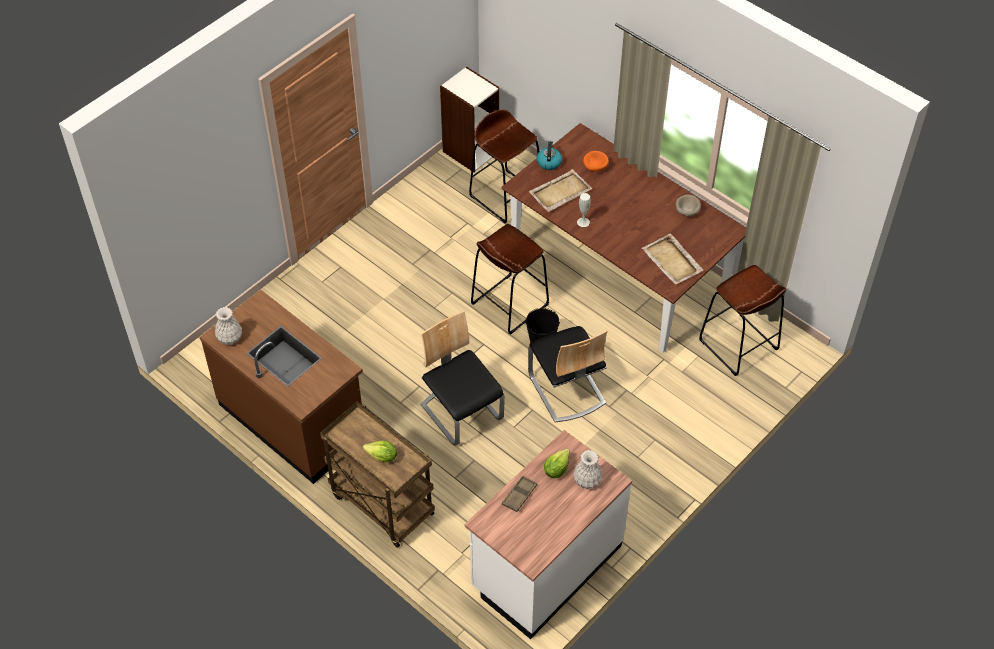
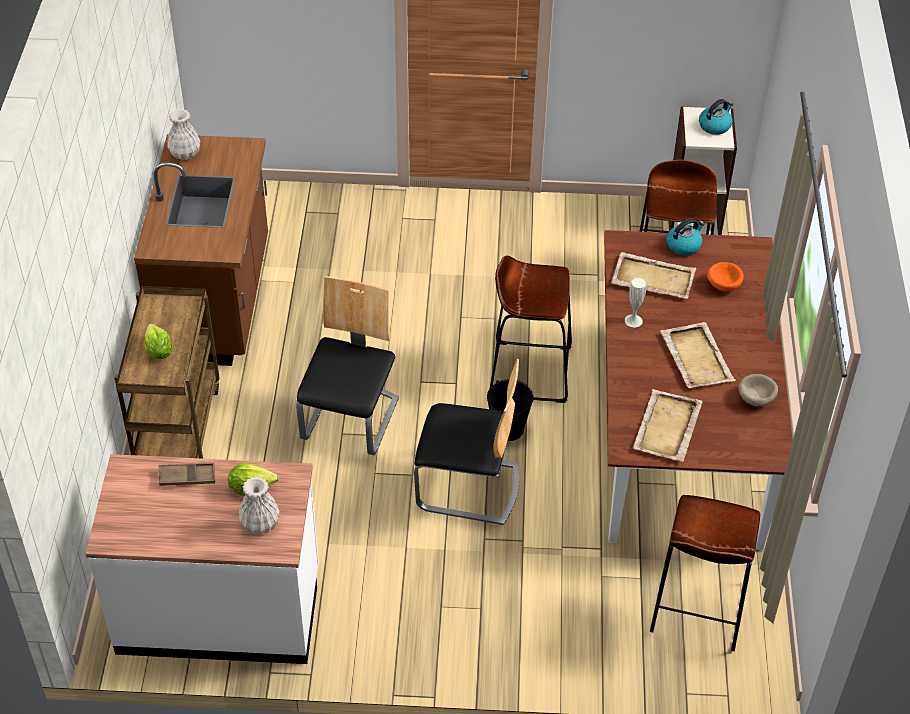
camera: 50 degrees right, 5 degrees down
chair [528,326,608,422] -> chair turned 105 degrees counterclockwise [414,359,519,525]
none -> beige tray [660,322,736,388]
none -> kettle [699,99,733,135]

